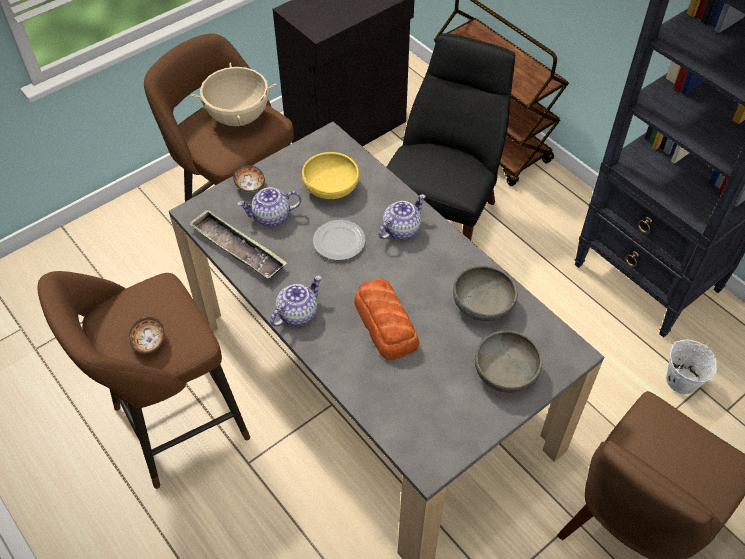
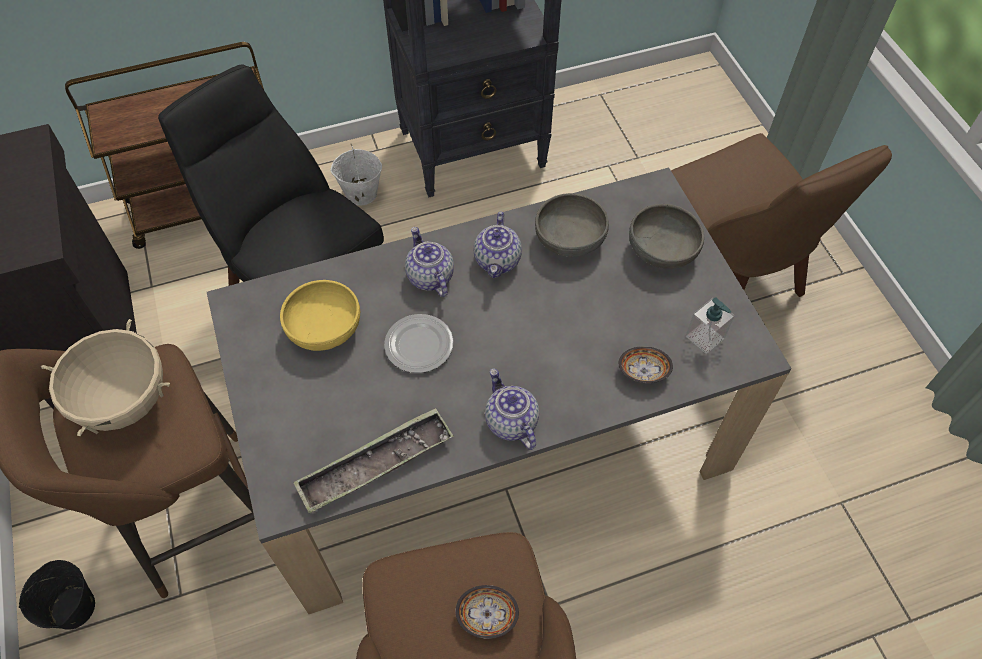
camera: 70 degrees left, 5 degrees up
bowl [233,165,265,192] -> bowl moved to [619,346,673,383]
teapot [237,187,301,226] -> teapot moved to [474,212,522,278]
bread [354,278,419,360] -> none
white bucket [666,339,717,394] -> white bucket moved to [330,144,382,205]
none -> black bucket [19,560,95,630]
none -> soap dispenser [686,297,734,354]

